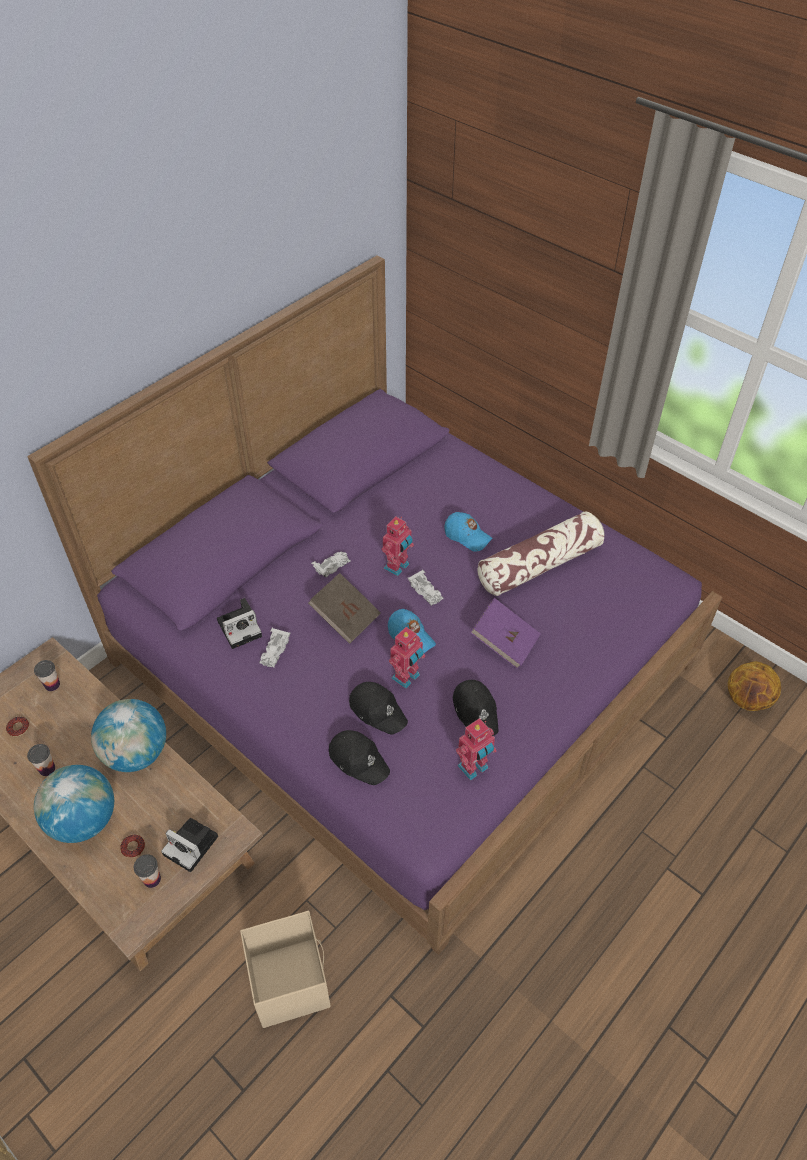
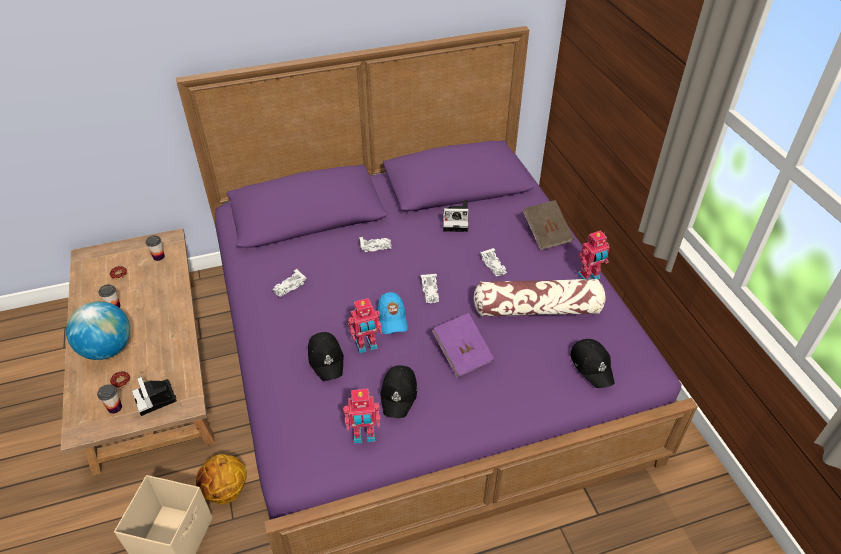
camera: 30 degrees right, 5 degrees down
globe [91,699,166,772] -> none
camera [217,598,262,649] -> camera moved to [443,200,469,232]
brown book [308,573,381,644] -> brown book moved to [523,200,574,250]
black cap [329,730,390,785] -> black cap moved to [570,339,615,388]
toy robot [382,517,414,576] -> toy robot moved to [577,231,610,279]
blue cap [444,512,492,552] -> white toy car [480,248,507,276]
basketball [728,661,781,711] -> basketball moved to [196,454,247,504]

